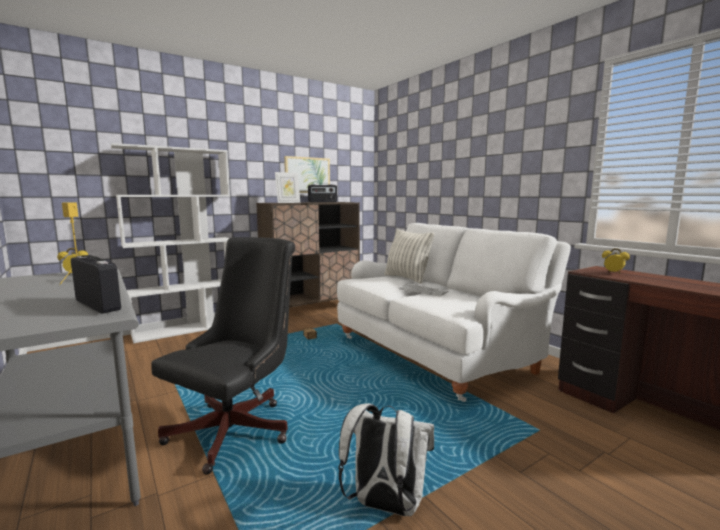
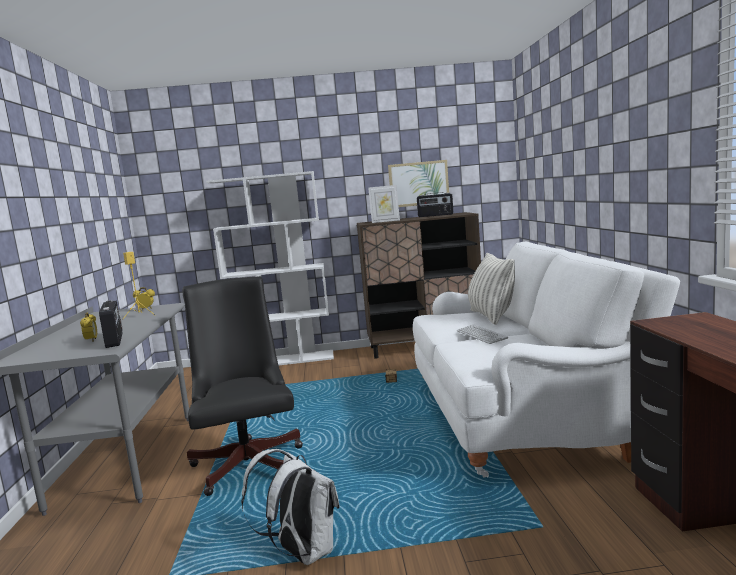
camera: 30 degrees right, 0 degrees up
black office chair [151,237,295,475] -> black office chair turned 75 degrees counterclockwise [182,277,303,496]
alarm clock [602,248,630,274] -> alarm clock moved to [80,312,97,342]

